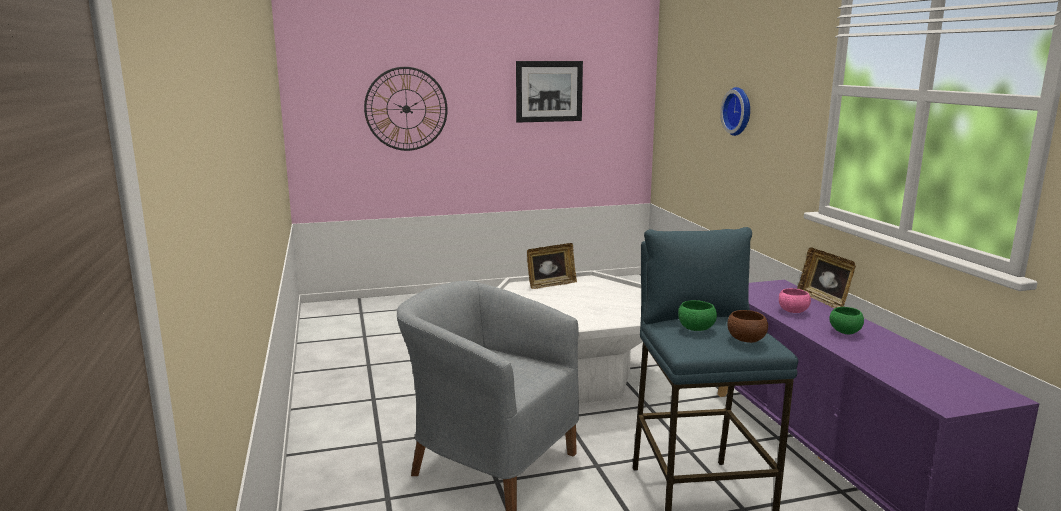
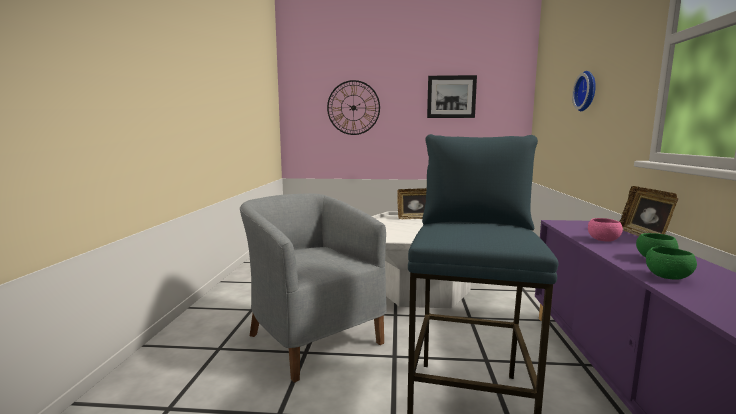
camera: 20 degrees right, 5 degrees down
green bowl [678,300,717,331] -> green bowl moved to [646,247,697,279]
brown bowl [727,310,768,343] -> none

